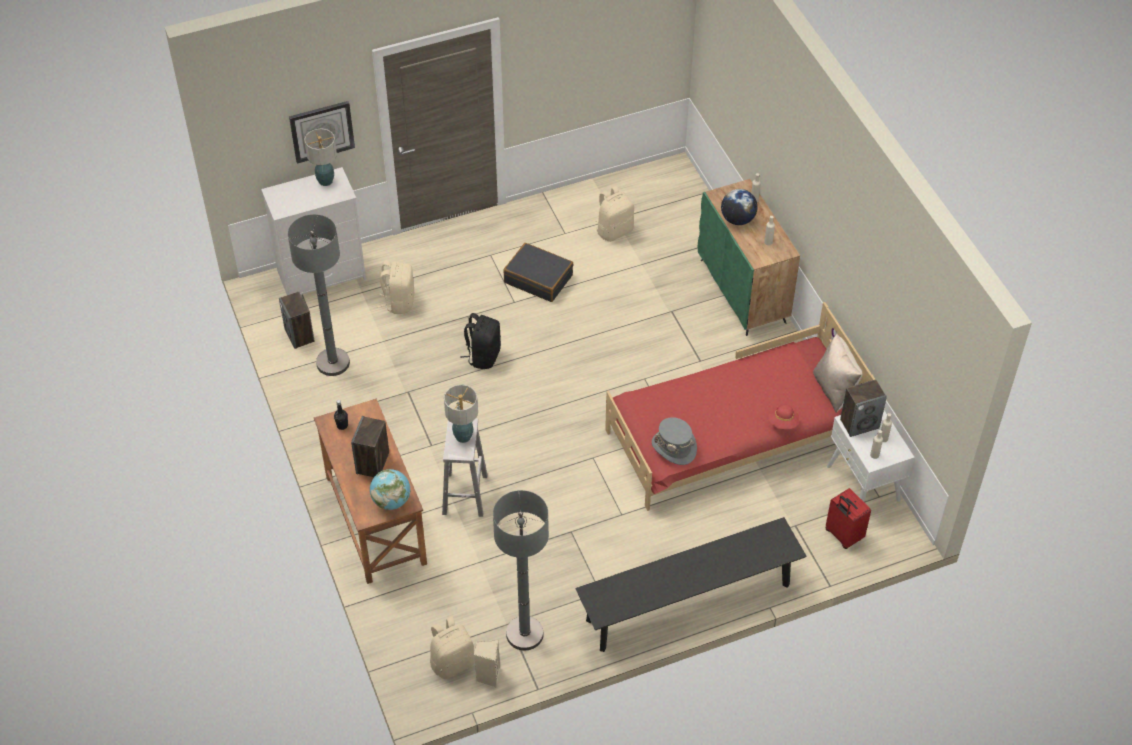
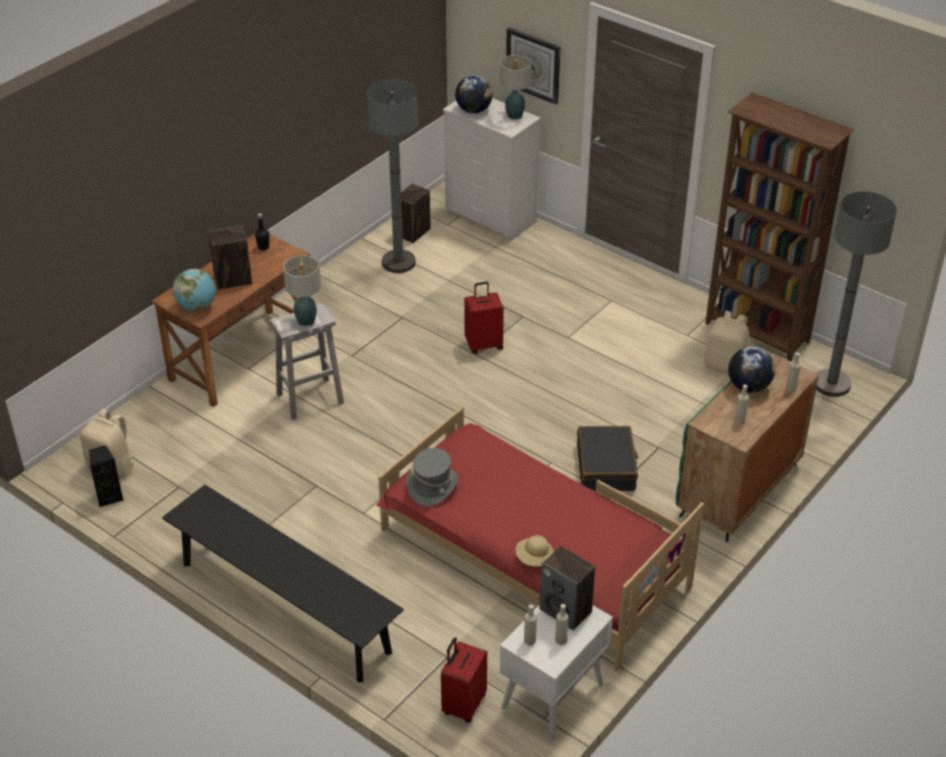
camera: 60 degrees right, 10 degrees down
beige backpack [377,261,414,314] -> none
black backpack [460,313,501,369] -> red suitcase [464,282,504,354]
beige speaker [474,640,500,688] -> black speaker [89,445,124,507]
grey floor lamp [493,490,549,650] -> grey floor lamp moved to [816,191,897,397]
black suitcase [503,243,573,302] -> black suitcase moved to [577,426,638,491]
red hat [769,404,799,429] -> beige hat [516,535,554,566]
beige pillow [813,334,863,412] -> none
none -> globe [455,75,493,113]
none -> brown bookcase [705,92,855,361]

